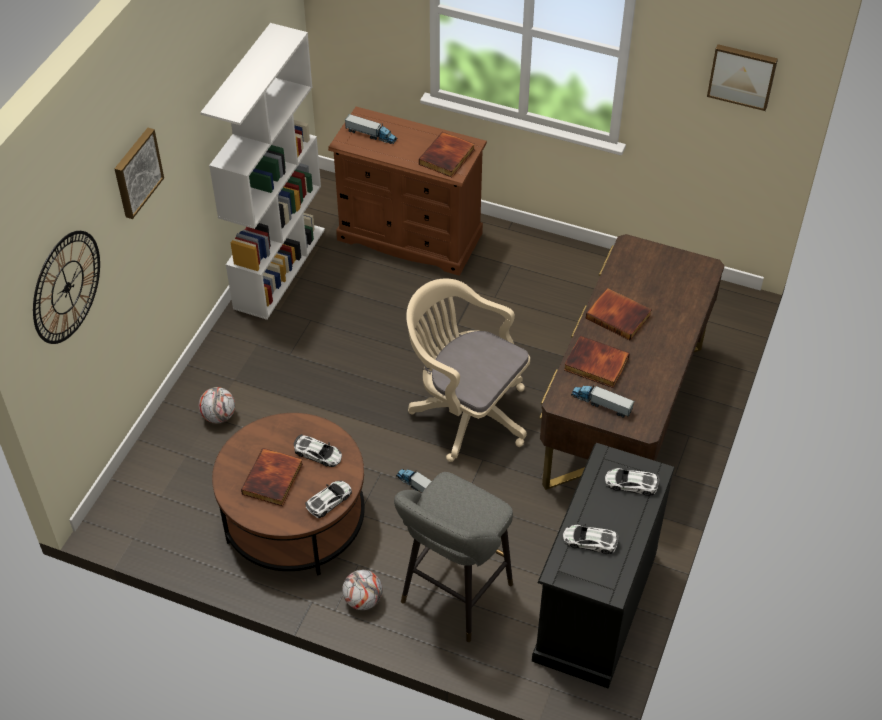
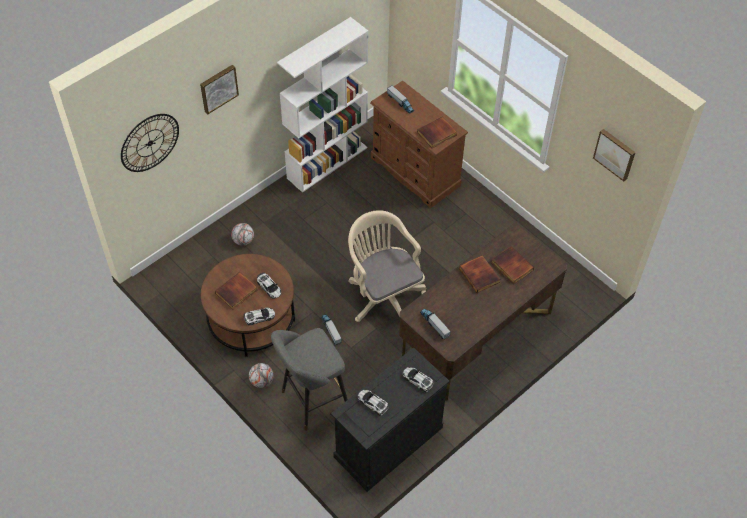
camera: 25 degrees right, 5 degrees up
book [564,335,630,388] -> book moved to [491,246,534,284]

